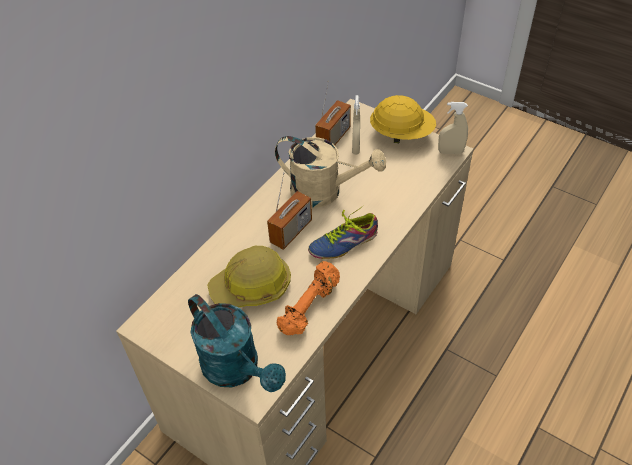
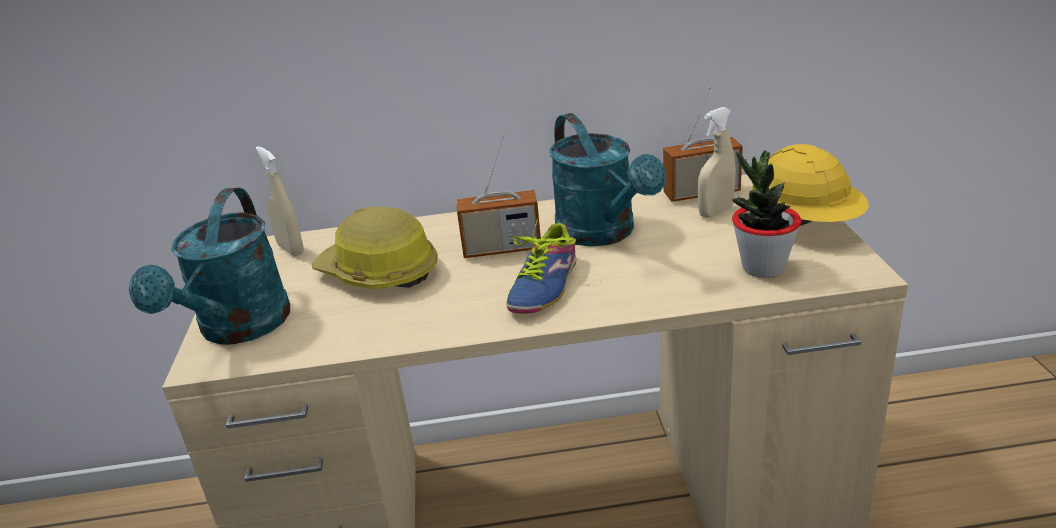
camera: 50 degrees right, 20 degrees down
beige watering can [275,136,386,208] -> turquoise watering can [550,113,666,247]
orange dumbbell [277,261,340,335] -> none
shoe [308,206,378,259] -> shoe turned 90 degrees counterclockwise [507,218,576,314]
beige spray bottle [438,102,468,154] -> beige spray bottle moved to [256,146,304,256]
none -> potted plant [732,151,801,278]

